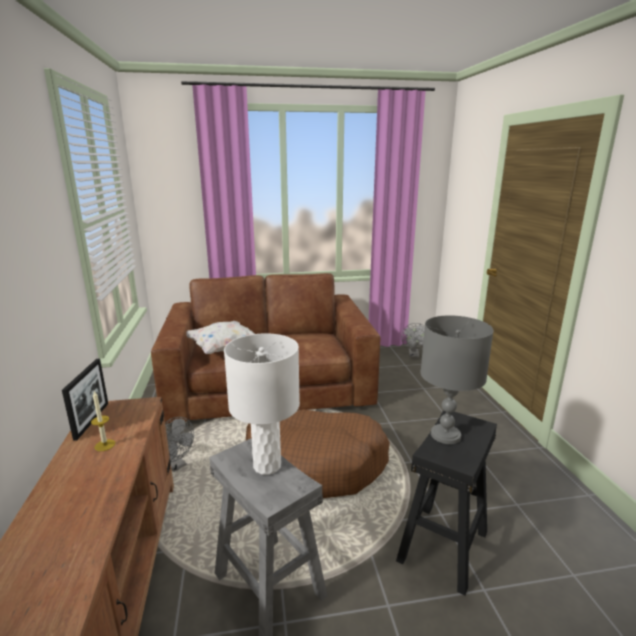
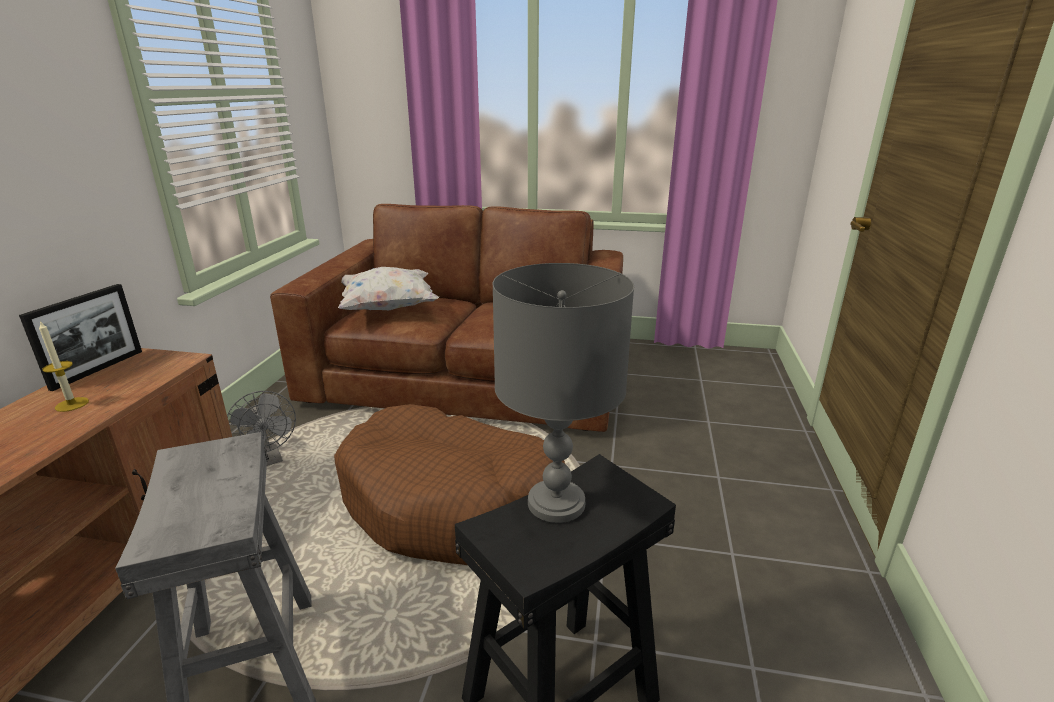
camera: 20 degrees right, 5 degrees up
white table lamp [224,333,300,475] -> none
grey fan [401,323,425,358] -> none

